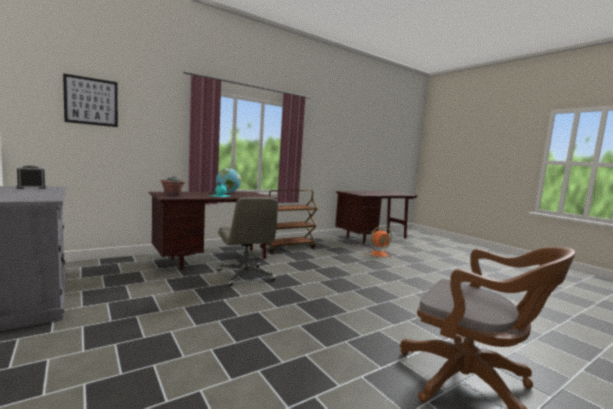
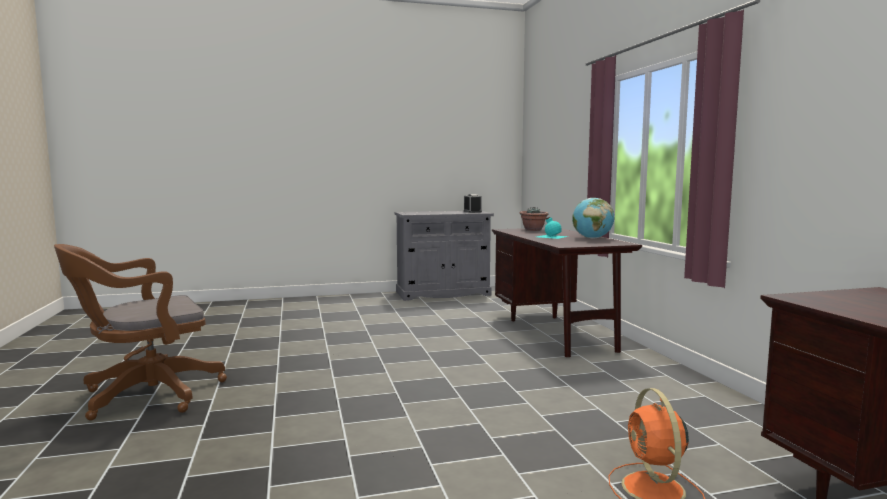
camera: 110 degrees right, 0 degrees up
picture [63,73,118,127] -> none
grey office chair [217,197,278,286] -> none
brown cart [260,190,318,253] -> none

